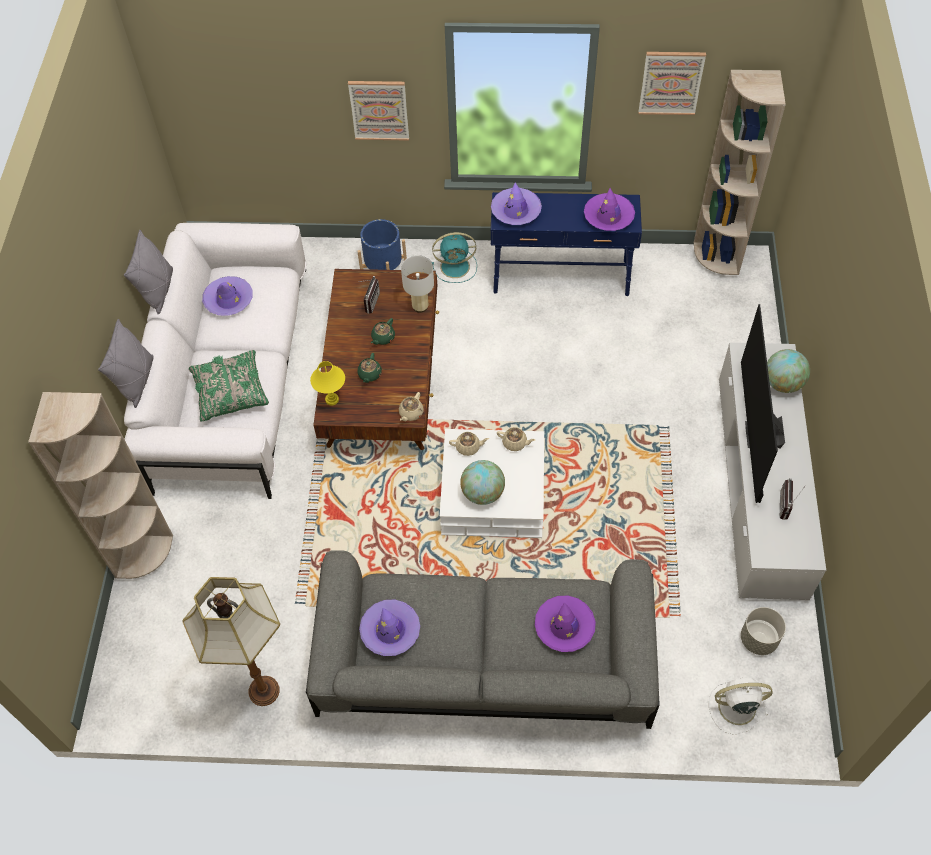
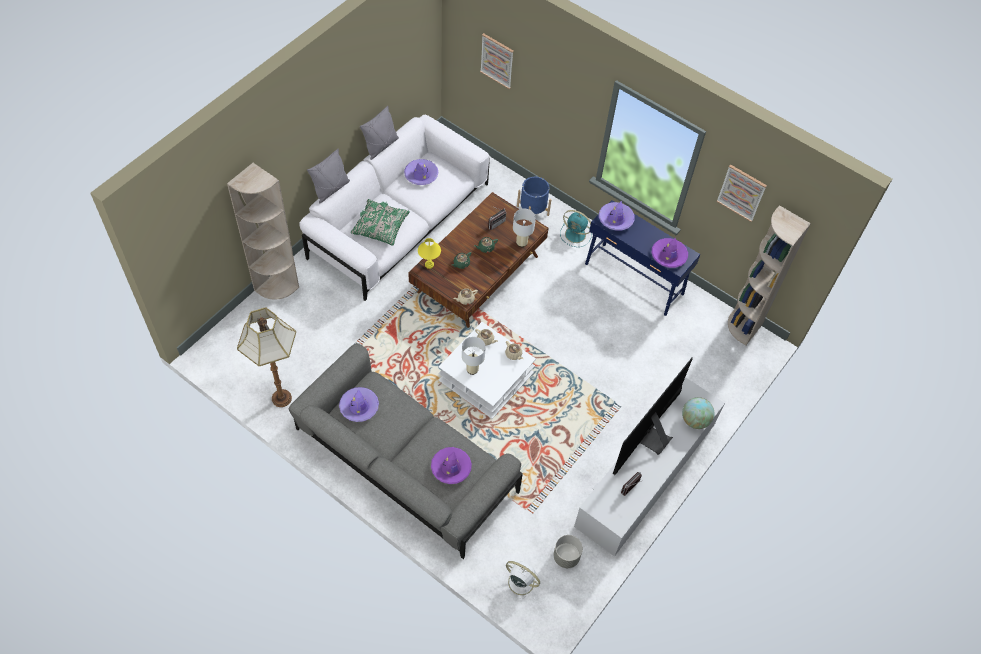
camera: 30 degrees right, 0 degrees up
picture [348,81,409,141] -> picture moved to [480,33,514,89]
globe [460,460,505,505] -> white table lamp [462,337,486,375]

